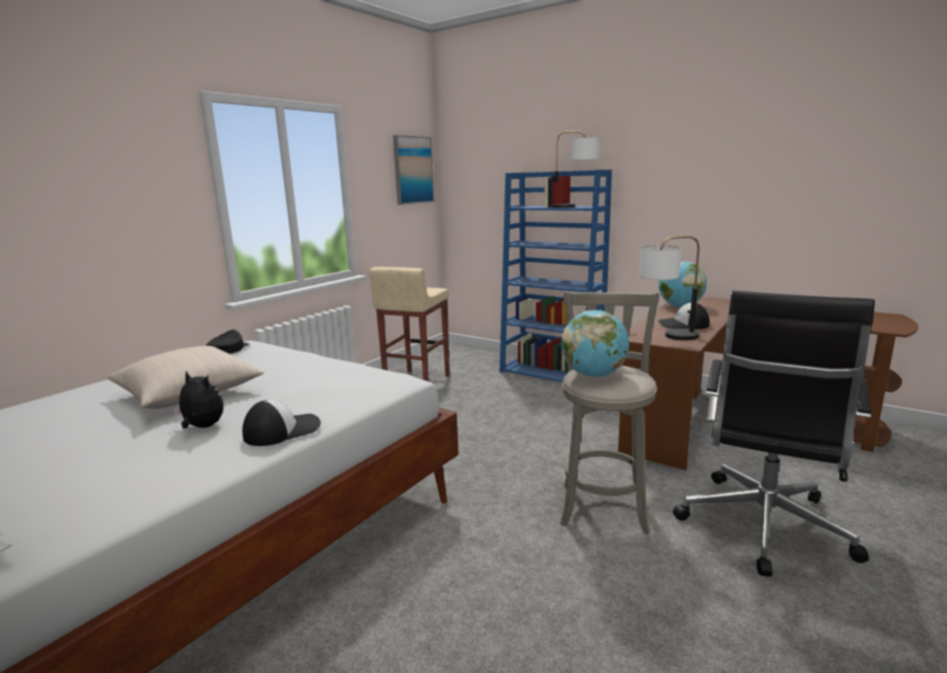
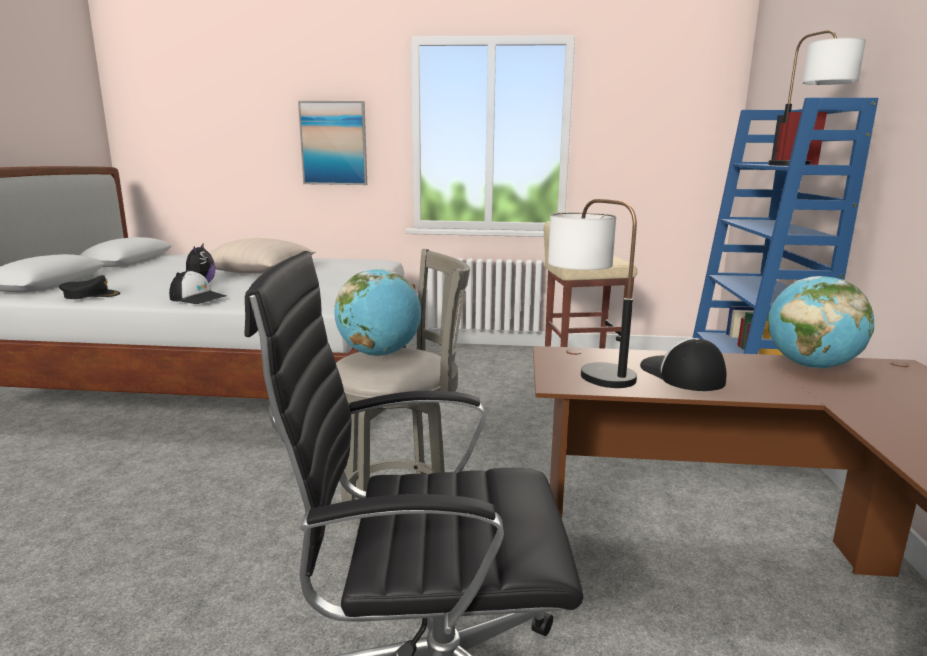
camera: 60 degrees right, 0 degrees up
black cap [206,330,249,354] -> black cap moved to [59,275,120,299]
picture [393,135,434,205] -> picture moved to [298,101,367,185]

